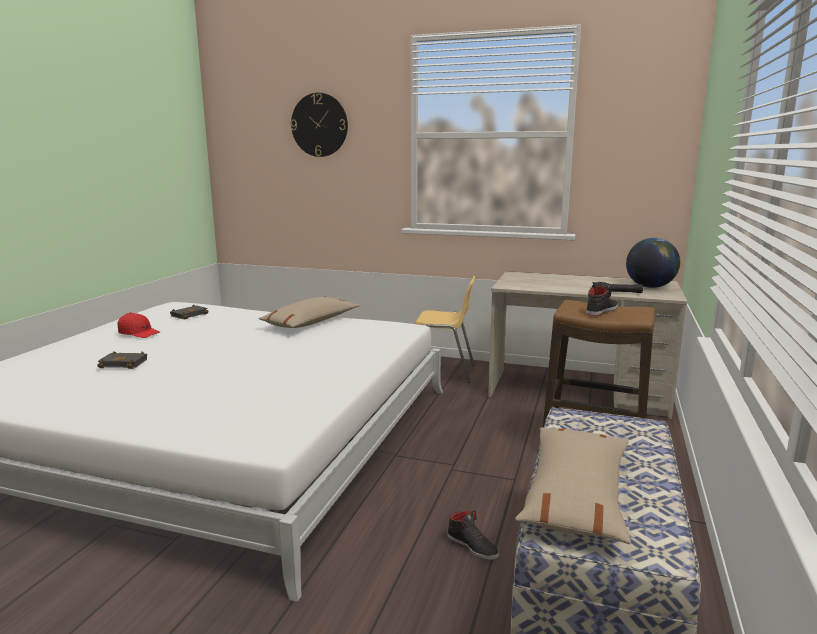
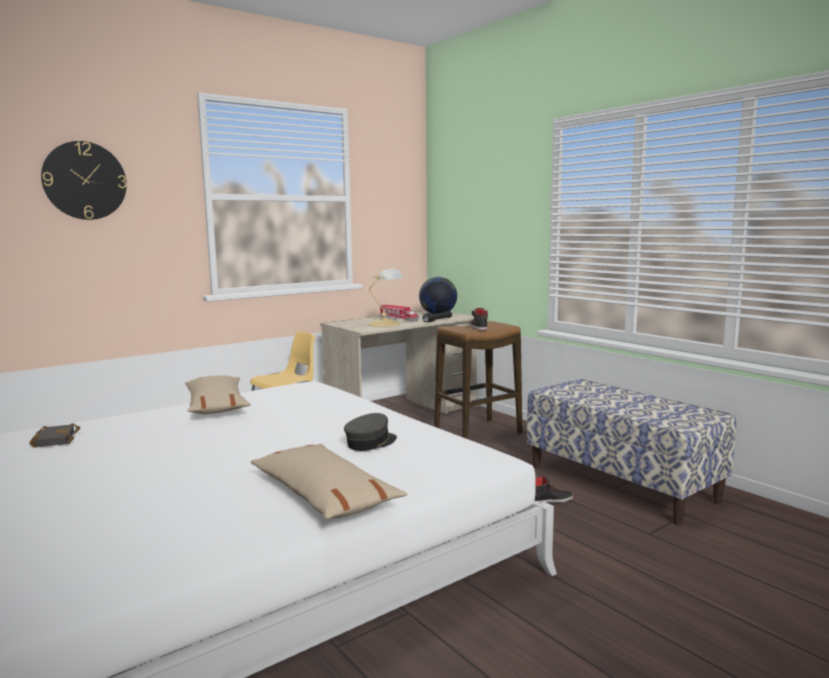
camera: 55 degrees left, 5 degrees down
black book [97,351,147,369] -> none
red cap [118,312,161,338] -> none
beige pillow [515,427,631,544] -> beige pillow moved to [250,444,407,519]
none -> grey cap [344,413,397,451]
none -> table lamp [369,268,403,327]
none -> toy truck [380,305,419,322]

